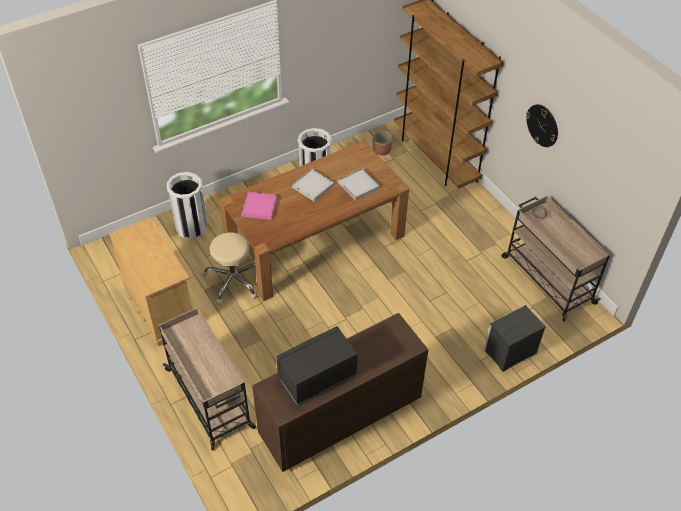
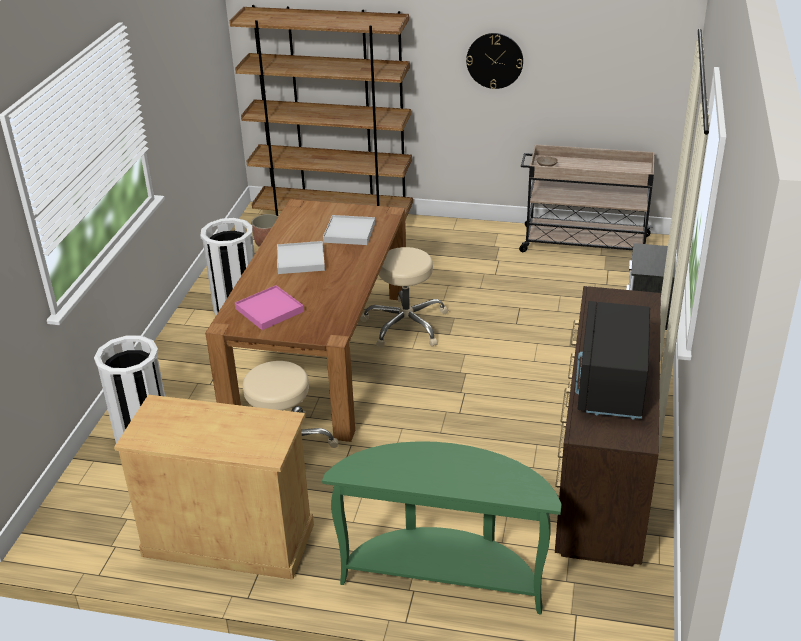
camera: 45 degrees left, 15 degrees down
beige cart [159,307,256,450] -> green console table [322,441,562,614]
none -> beige stool [360,247,448,348]

